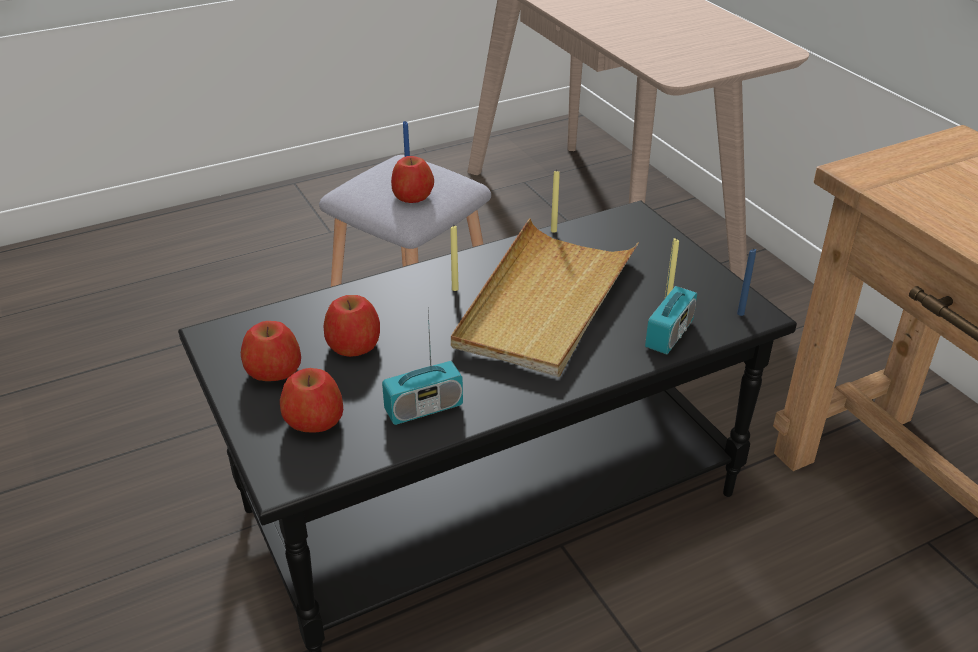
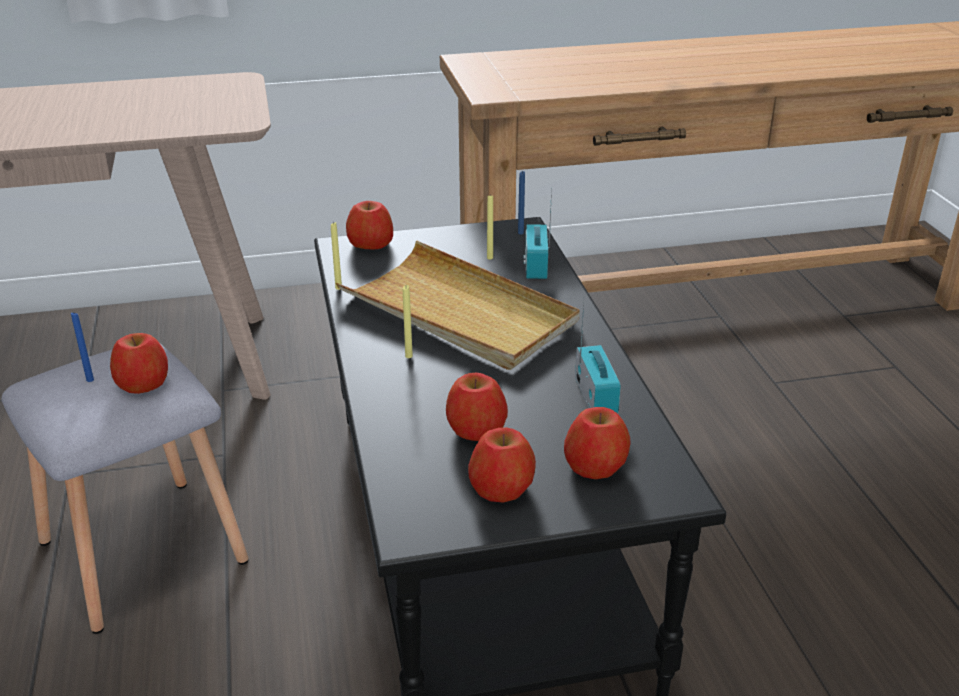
camera: 75 degrees left, 5 degrees down
radio [645,240,697,355] -> radio turned 135 degrees counterclockwise [524,188,552,279]
none -> apple [346,201,393,250]

